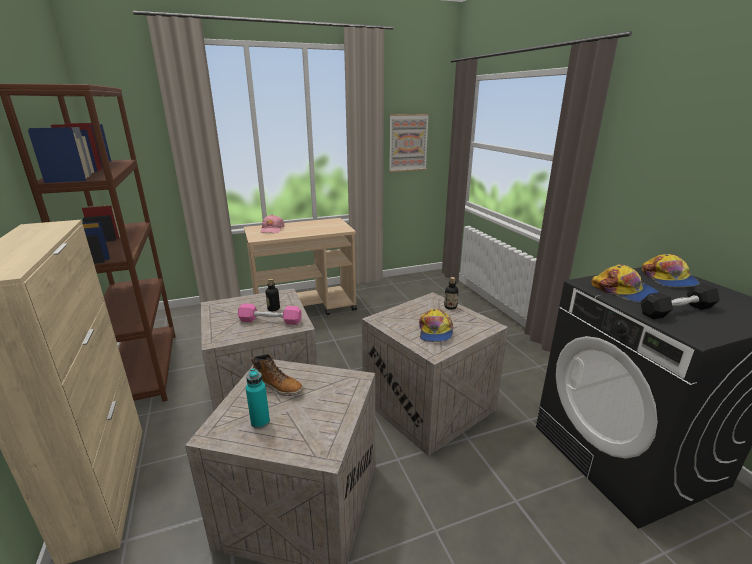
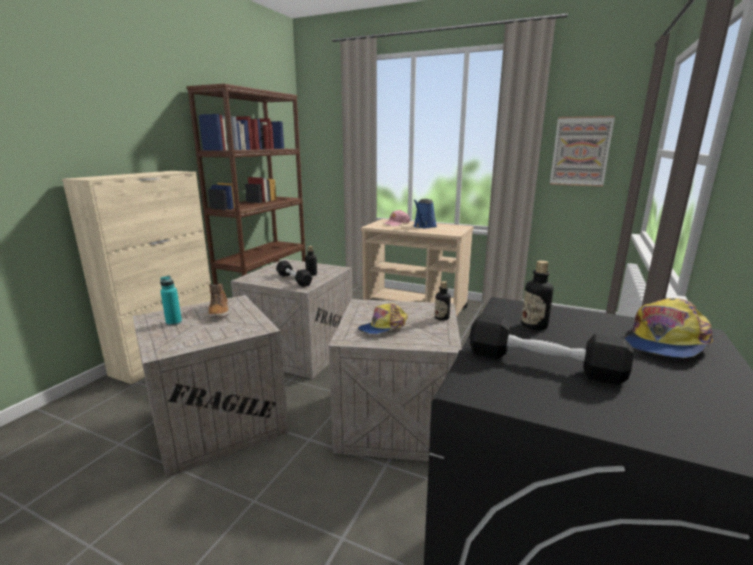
camera: 45 degrees right, 5 degrees down
pink dumbbell [238,303,302,325] -> black dumbbell [276,261,313,287]
cap [592,264,658,302] -> bottle [521,260,553,330]
none -> blue watering can [413,199,437,228]

